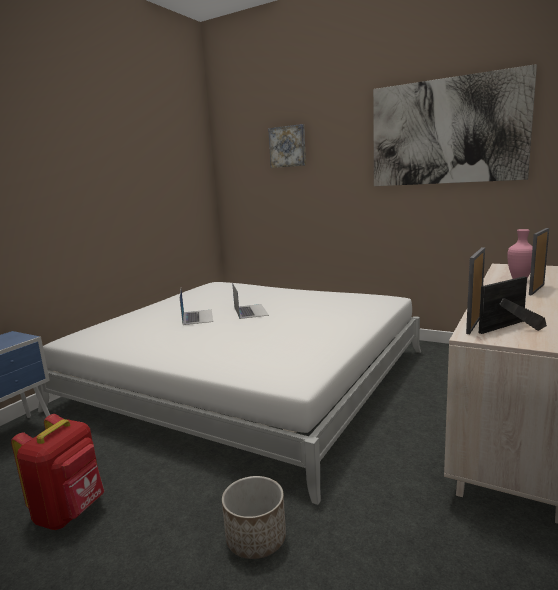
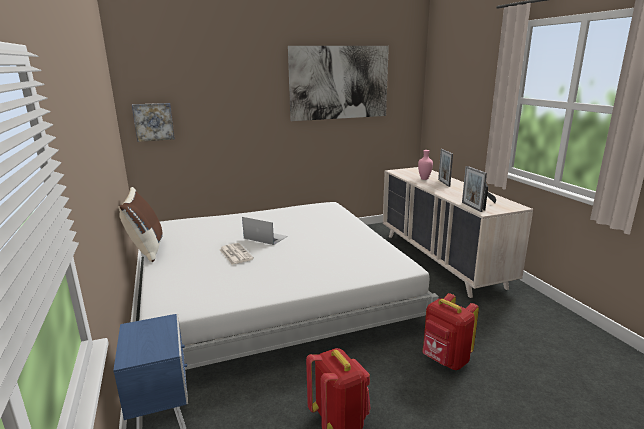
camera: 50 degrees left, 5 degrees up
laptop [179,290,213,325] -> newspaper [219,243,254,265]
planter [222,476,286,559] -> red backpack [422,293,479,370]
picture [268,124,306,168] -> picture moved to [132,103,175,142]
none -> brown pillow [118,187,163,262]

